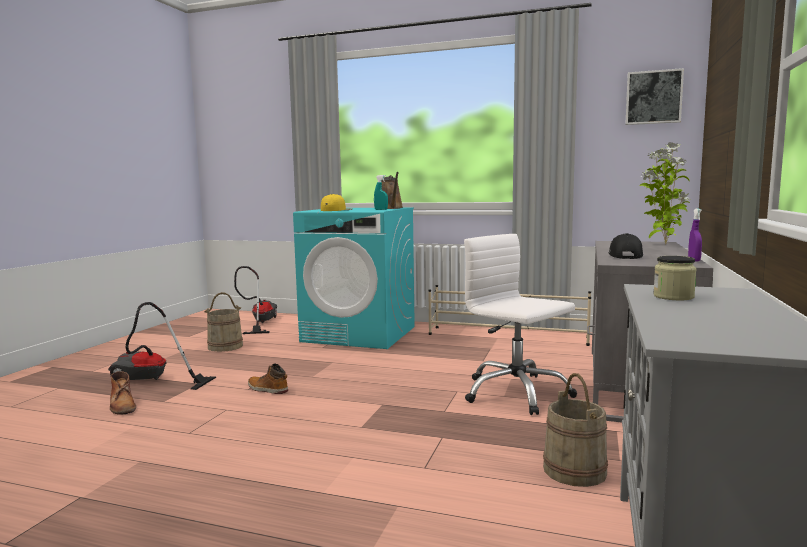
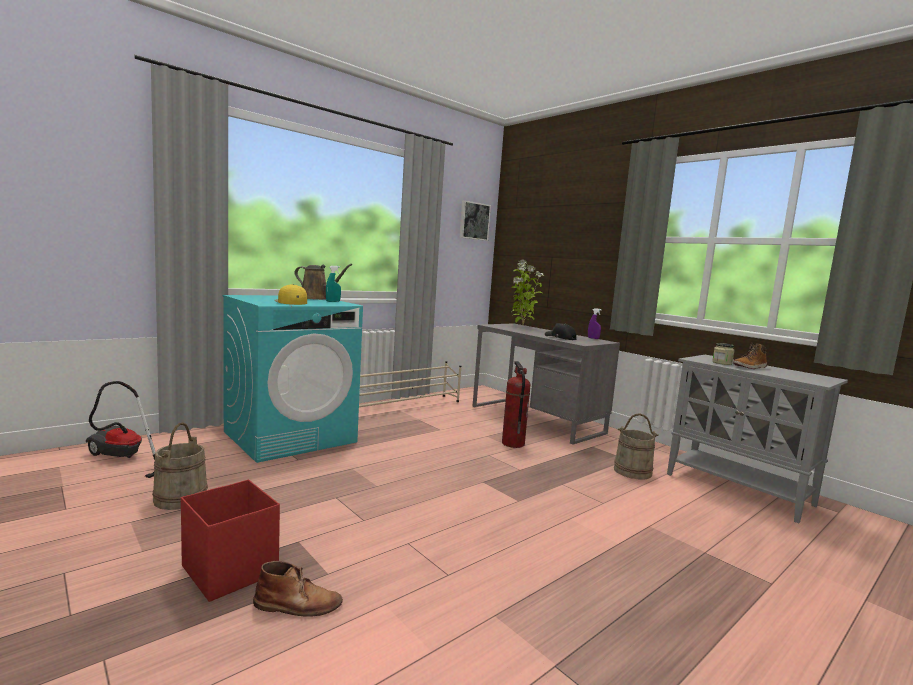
camera: 60 degrees left, 0 degrees up
vacuum cleaner [108,302,216,390] -> red storage box [181,480,280,602]
boot [248,364,288,394] -> boot moved to [733,342,767,369]
white office chair [464,234,577,415] -> fire extinguisher [502,361,531,448]

